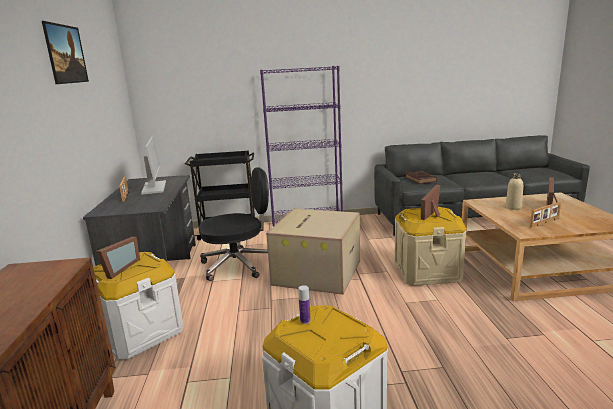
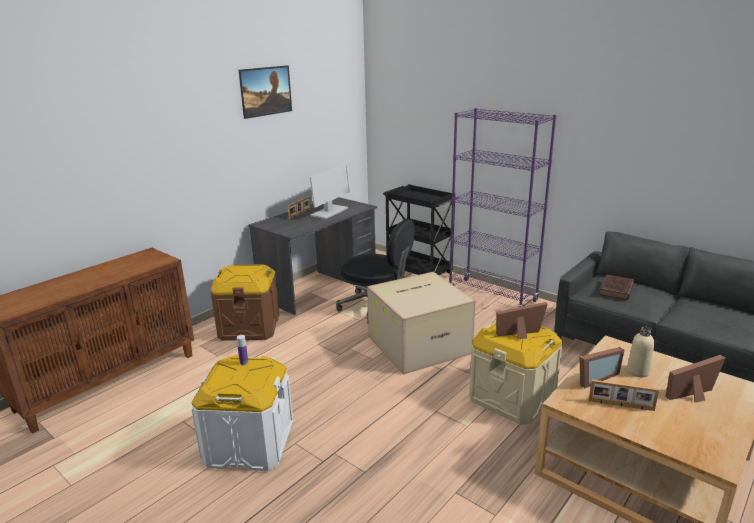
camera: 45 degrees right, 5 degrees up
white storage box [93,252,184,359] -> brown storage box [211,264,280,341]
picture frame [96,237,140,279] -> picture frame moved to [579,347,624,388]

